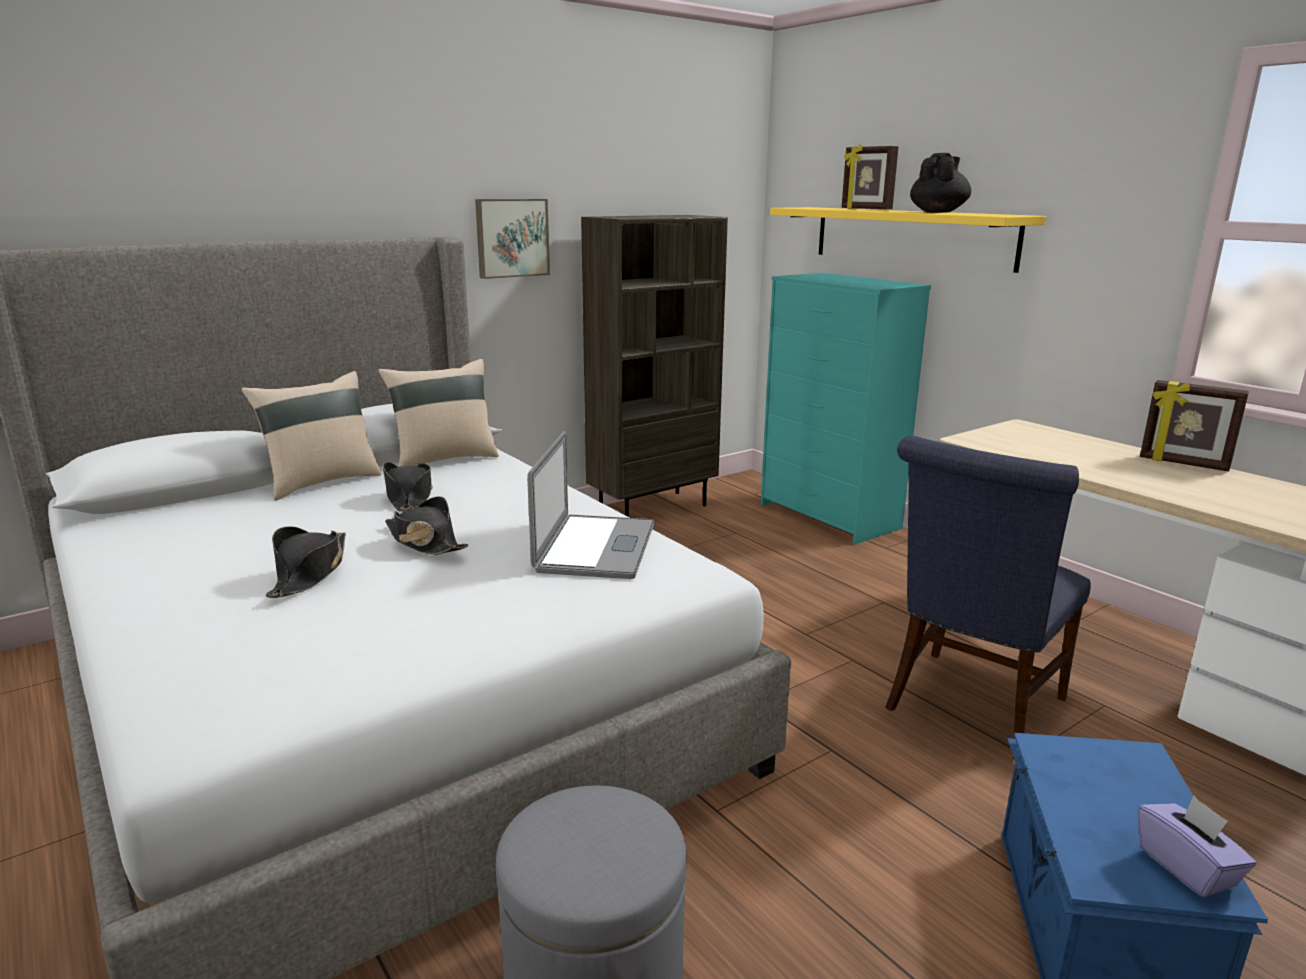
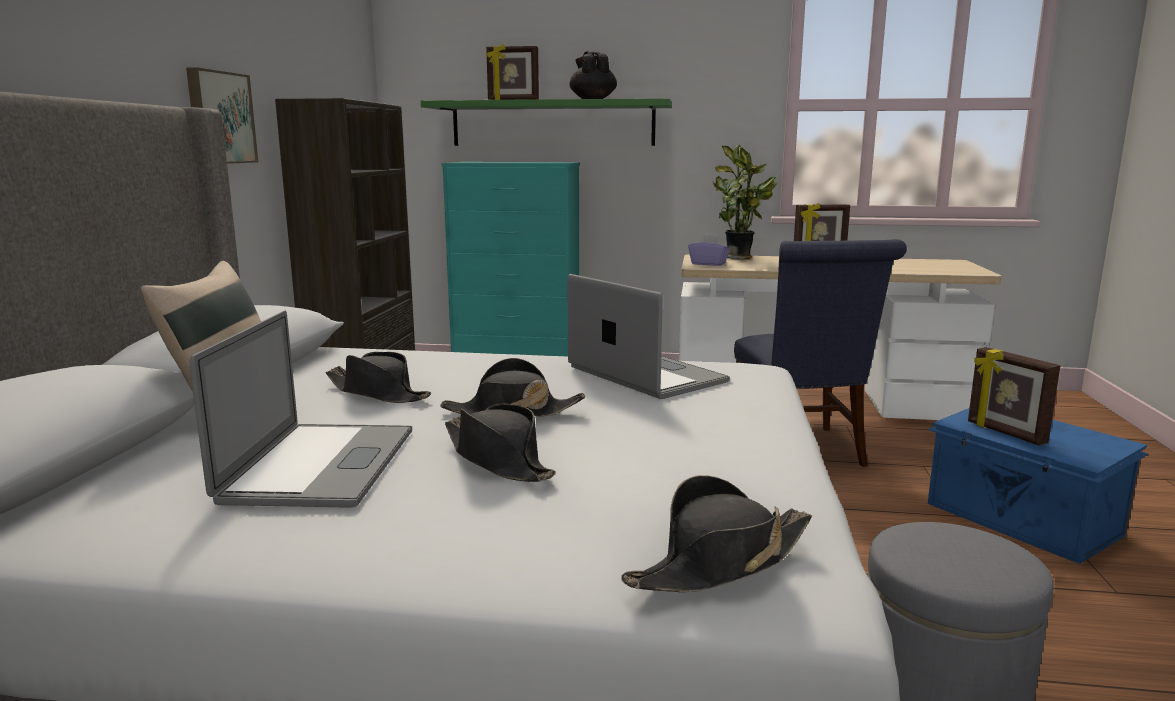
camera: 45 degrees left, 5 degrees down
beige pillow [379,359,499,467] -> none
yellow shelf [770,207,1046,273] -> green shelf [421,98,672,146]
purple tissue box [1138,795,1256,898] -> purple tissue box moved to [688,234,730,266]
none -> laptop [189,311,412,507]
none -> black hat [621,475,812,592]
none -> potted plant [713,144,777,260]
none -> picture frame [968,347,1060,445]

